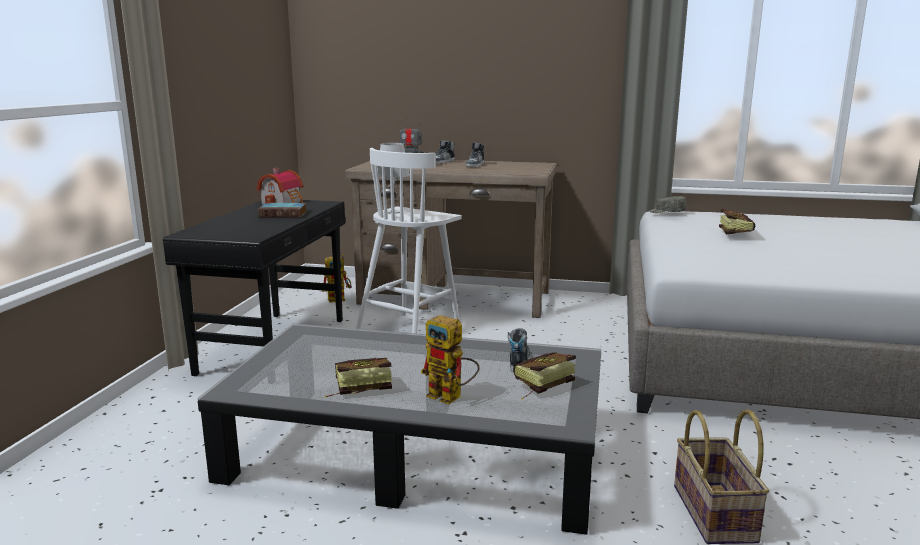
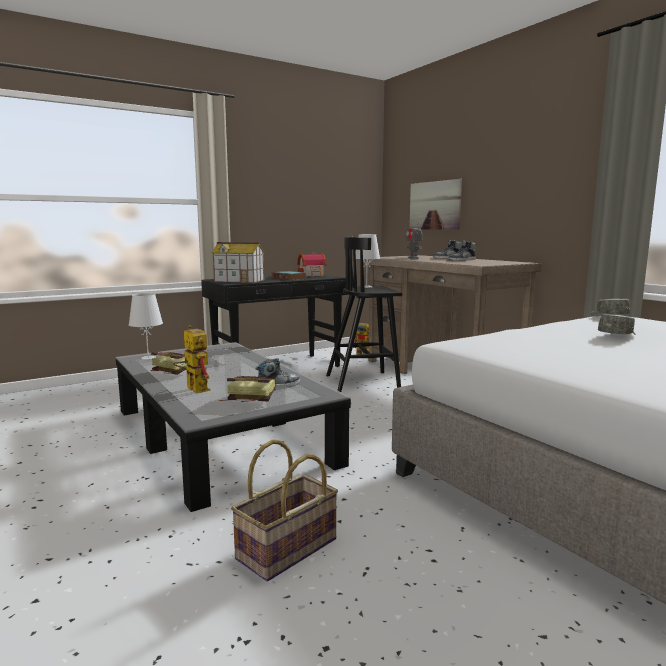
camera: 45 degrees right, 5 degrees down
white stool [356,148,462,334] -> black stool [326,237,402,392]
toy robot [421,315,480,405] -> toy robot turned 150 degrees clockwise [173,325,210,394]
book [719,209,755,235] -> grey cap [598,314,636,335]
none -> white table lamp [129,293,163,361]
none -> toy house [212,242,264,283]
none -> picture [409,179,462,230]

